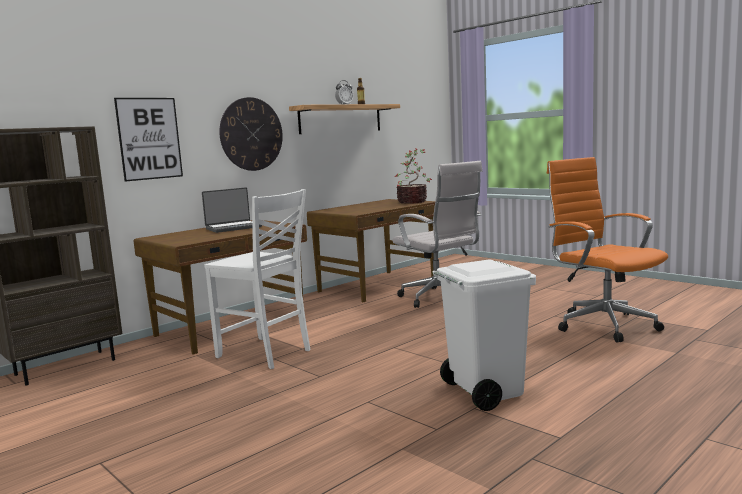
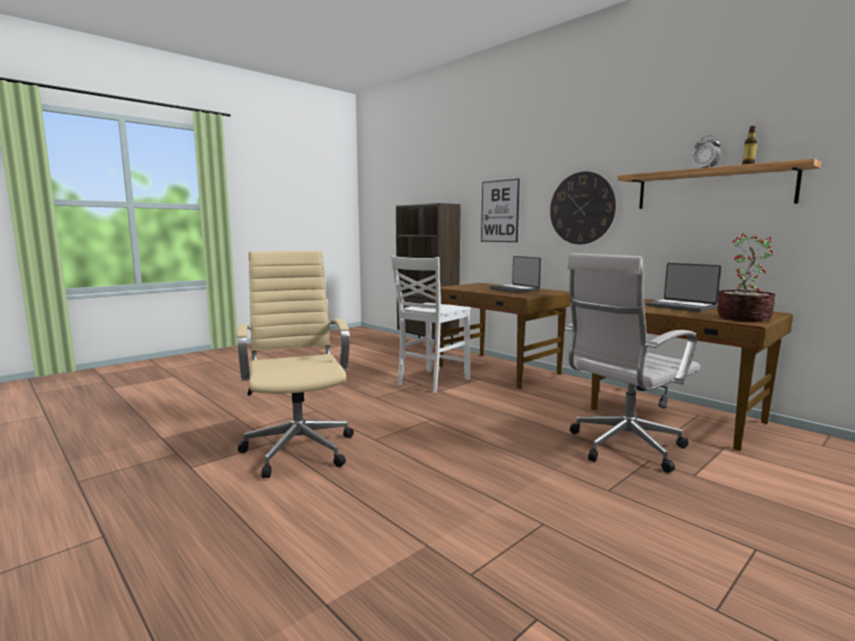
camera: 90 degrees right, 0 degrees up
white trash can [432,259,536,411] -> beige office chair [237,251,354,478]
orange office chair [547,157,668,343] -> none
none -> laptop [646,263,721,312]

